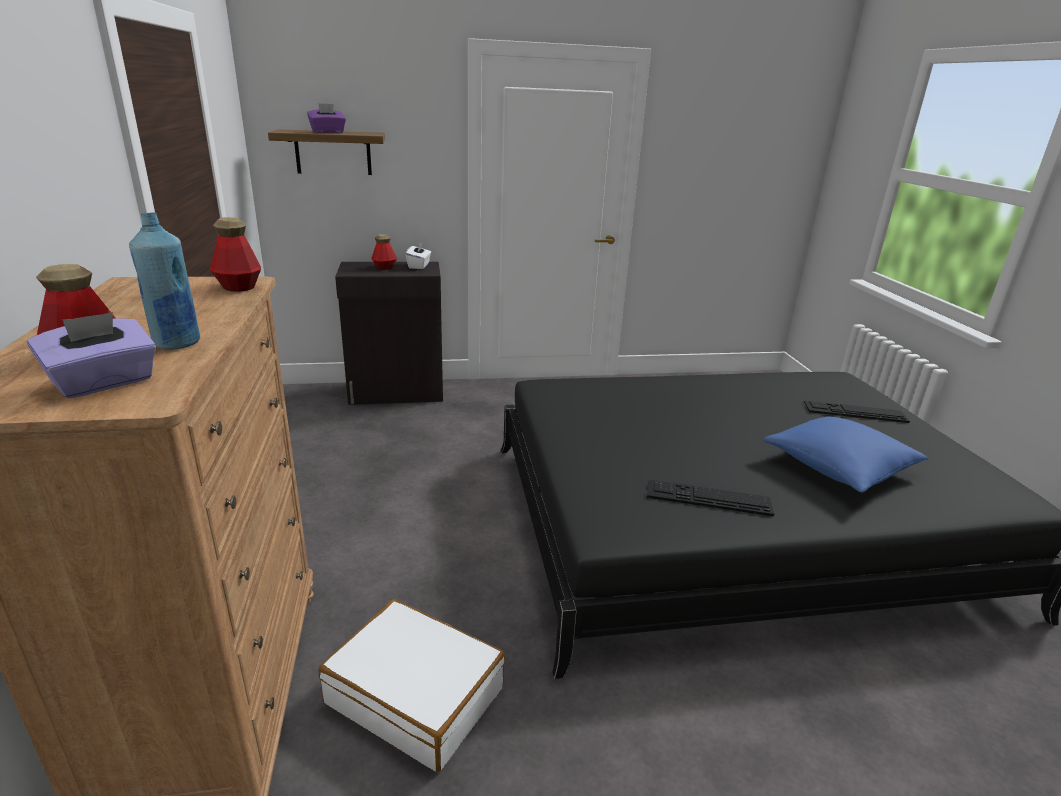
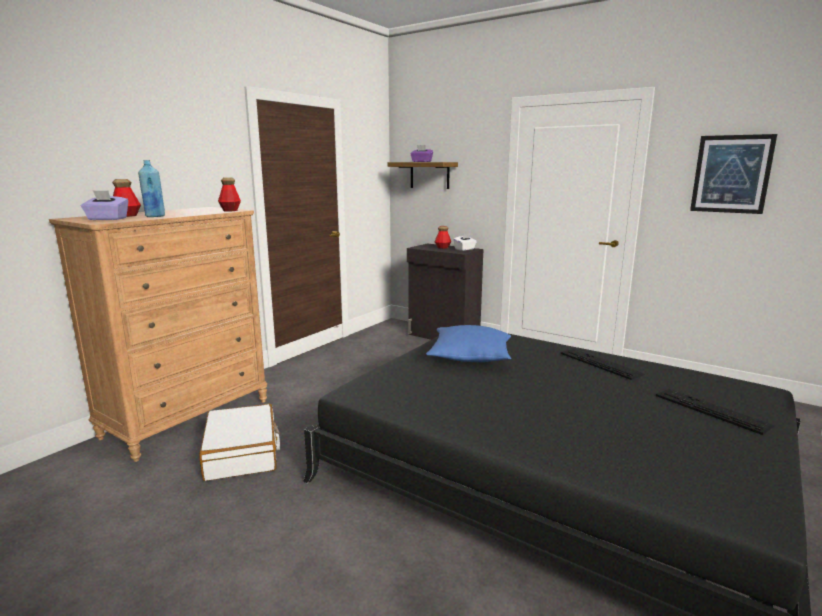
camera: 45 degrees right, 10 degrees down
keyboard [647,479,774,516] -> keyboard moved to [561,349,645,380]
blue pillow [763,416,929,493] -> blue pillow moved to [426,325,511,362]
none -> picture [690,134,777,214]

